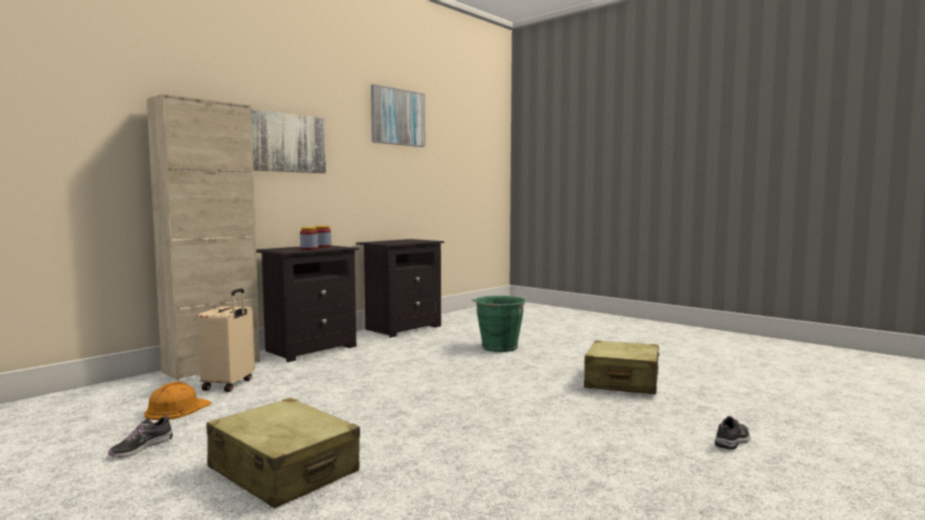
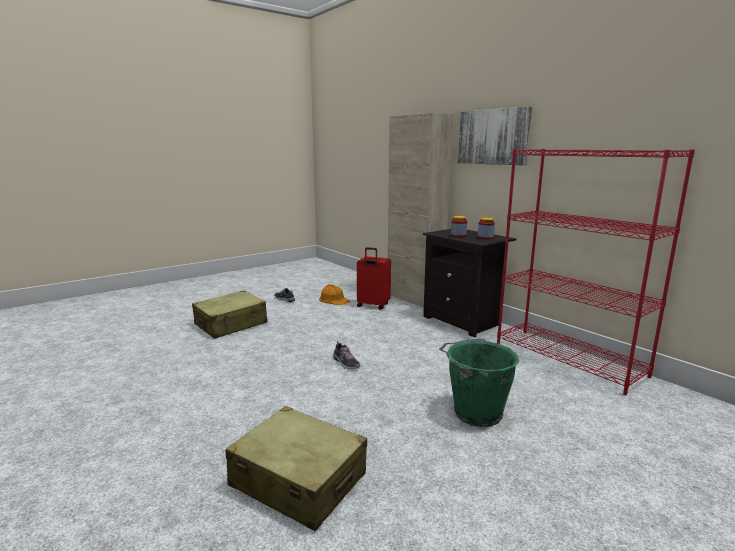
camera: 100 degrees right, 10 degrees up
beige suitcase [197,288,255,392] -> red suitcase [357,247,391,310]
black nightstand [356,239,444,338] -> red bookcase [497,149,695,395]
picture [371,84,425,147] -> none
shoe [715,416,750,450] -> shoe moved to [333,341,360,369]

